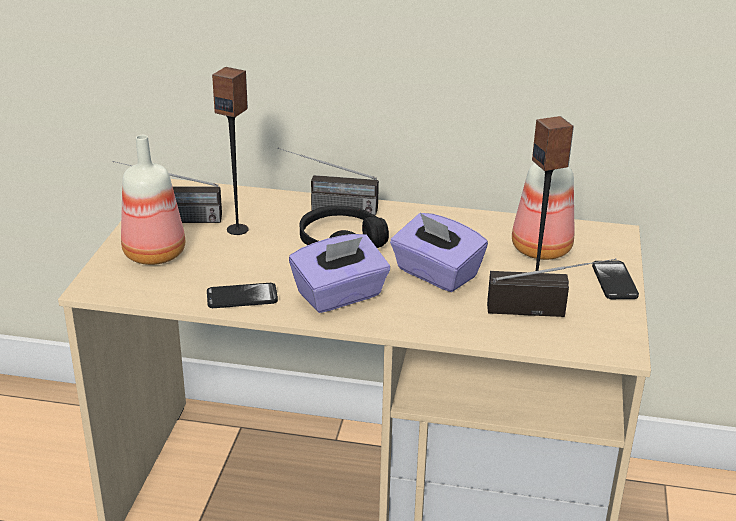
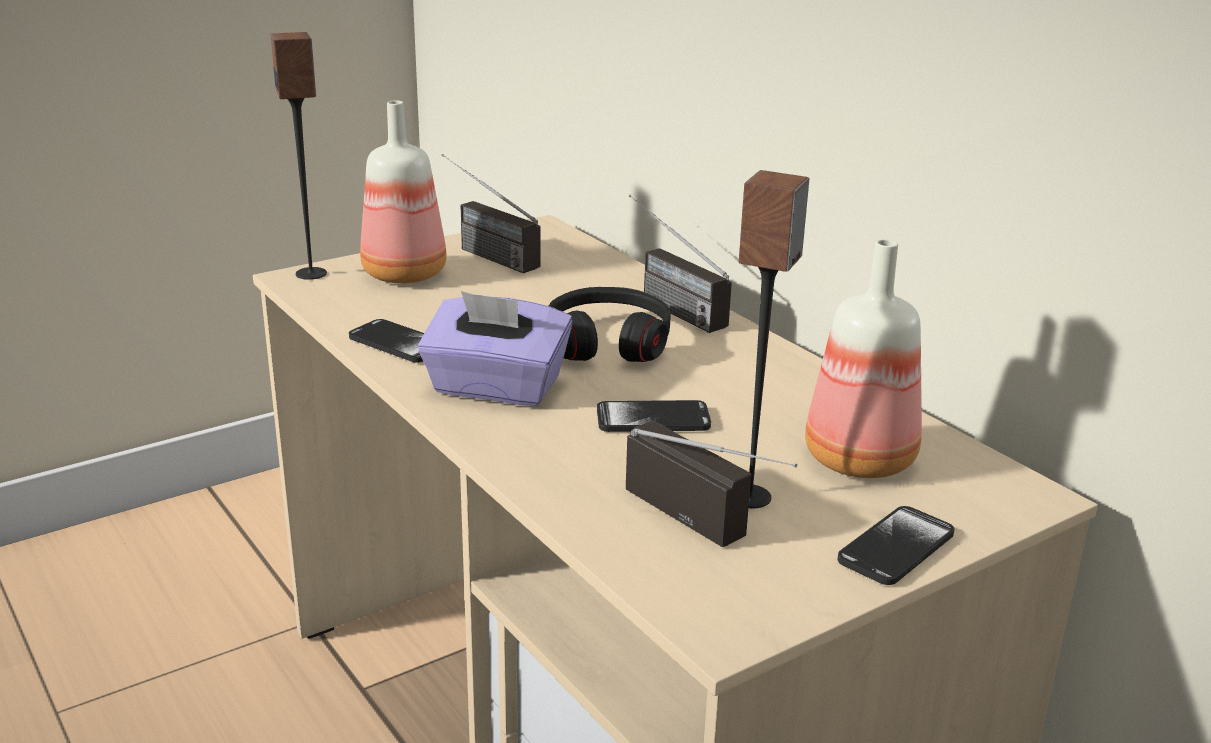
camera: 45 degrees right, 5 degrees down
speaker [212,67,248,235] -> speaker moved to [271,32,327,280]
purple tissue box [390,213,488,292] -> phone [597,400,711,432]

